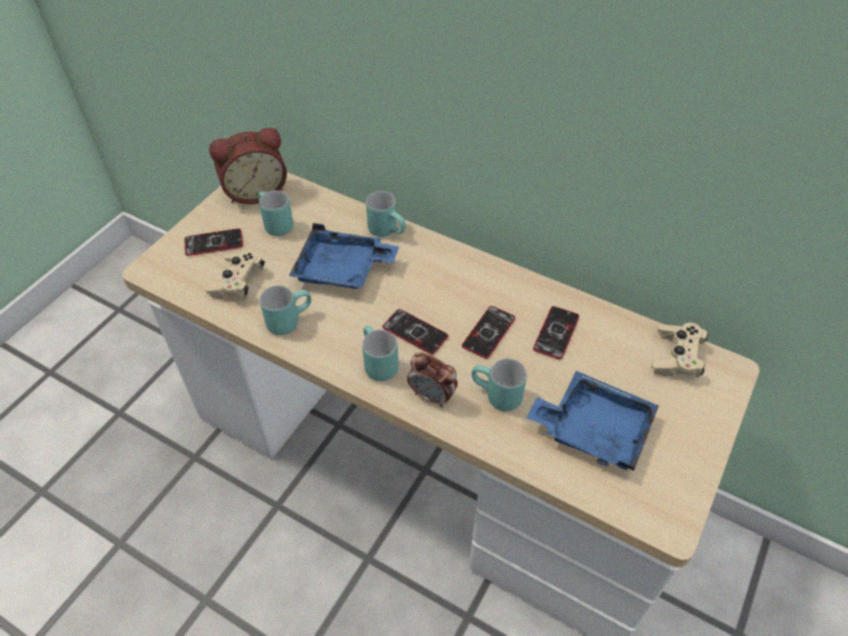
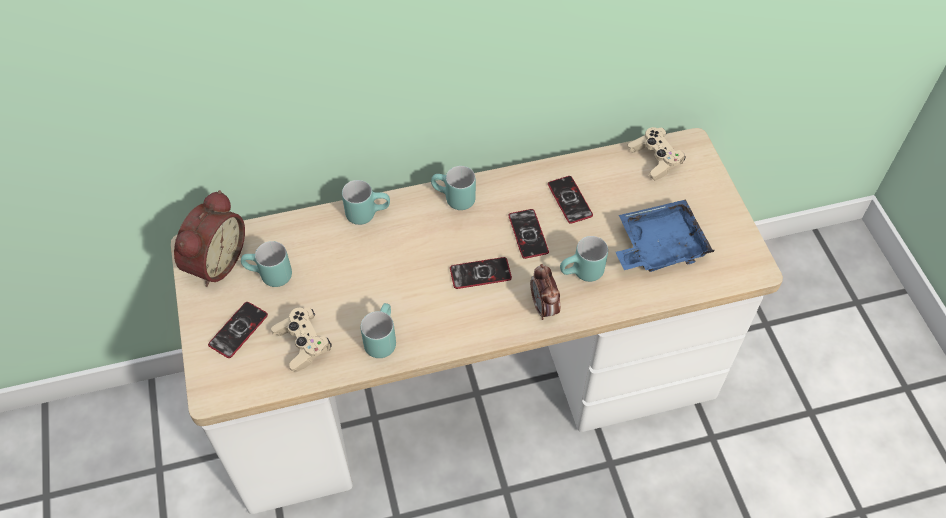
camera: 45 degrees left, 5 degrees up
blue tray [289,223,399,289] -> none
turquoise mug [362,326,399,381] -> turquoise mug moved to [431,166,476,210]
alarm clock [407,353,458,407] -> alarm clock turned 90 degrees clockwise [530,264,560,320]

